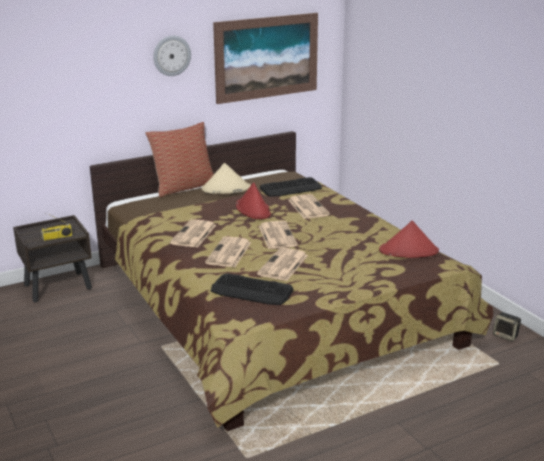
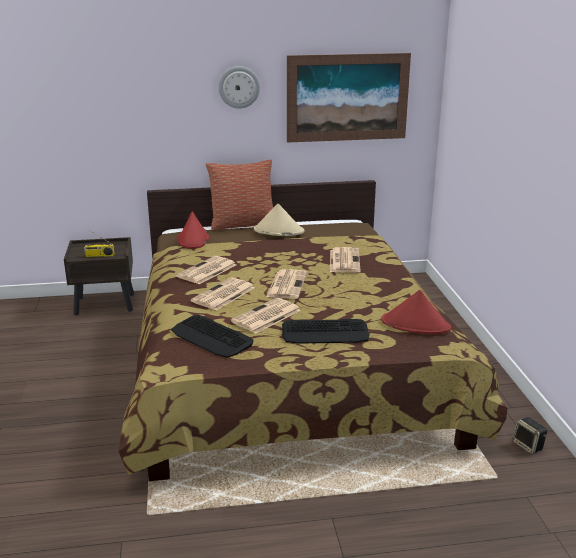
camera: 20 degrees right, 0 degrees up
red hat [236,182,271,219] -> red hat moved to [177,211,209,249]
keyboard [260,177,322,197] -> keyboard moved to [281,319,370,344]

